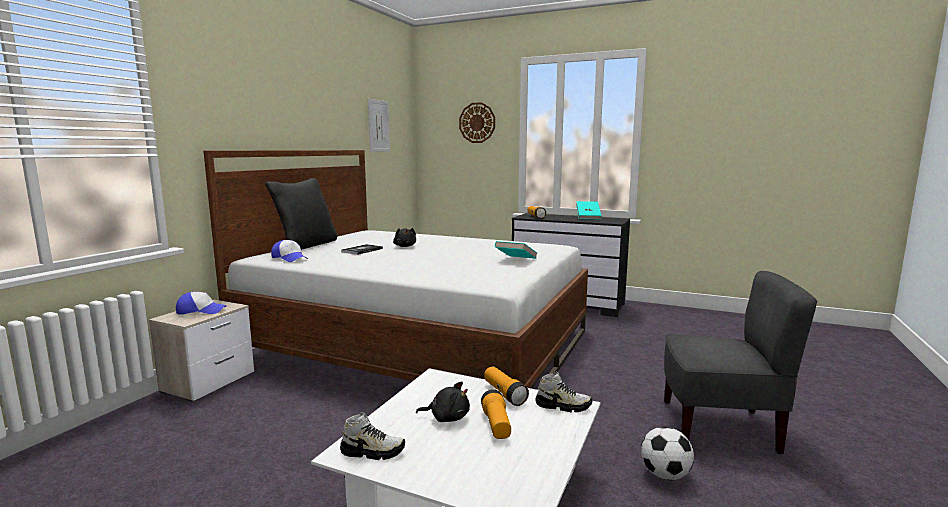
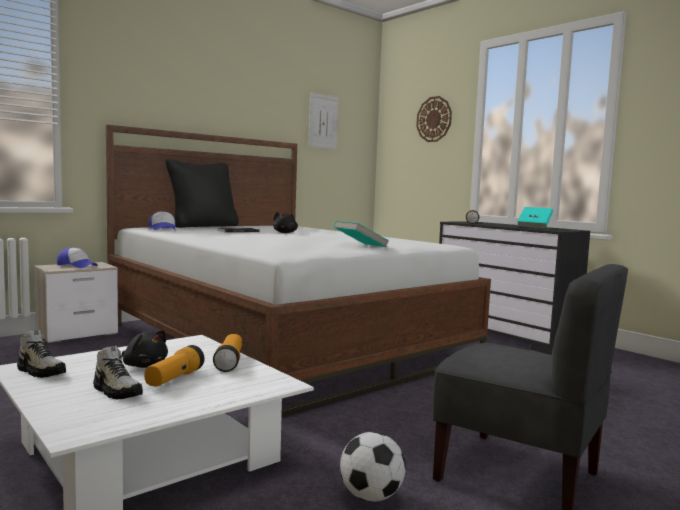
camera: 25 degrees right, 5 degrees down
shoe [535,372,593,412] -> shoe moved to [93,346,143,399]

